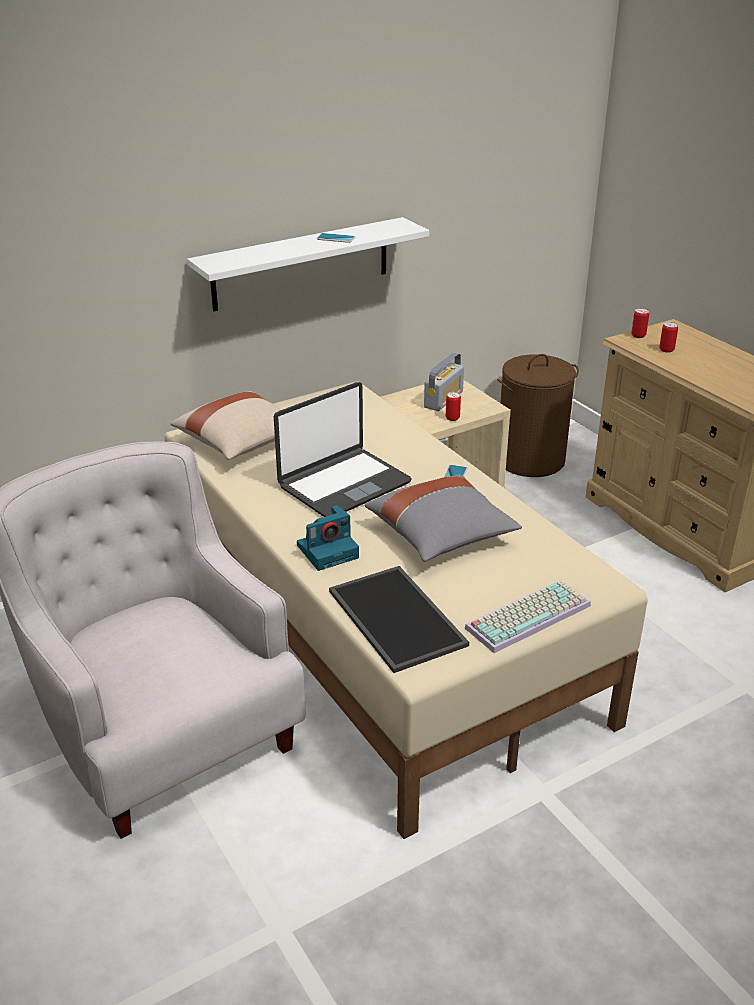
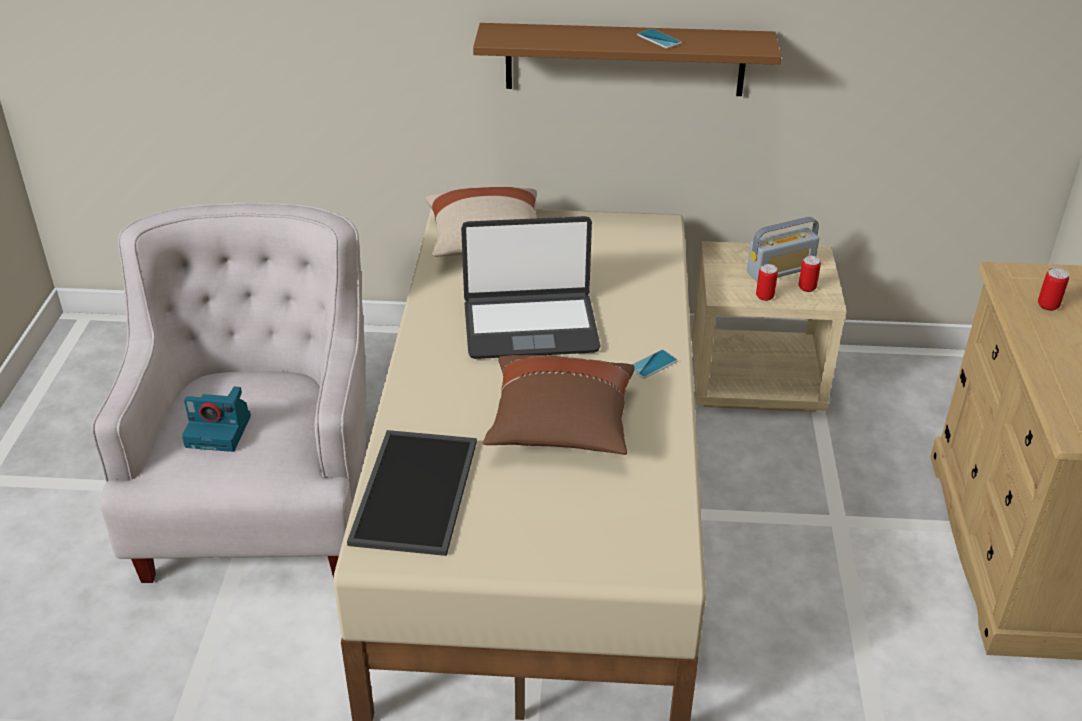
camera: 35 degrees right, 5 degrees up
white shelf [187,217,429,311] -> brown shelf [473,23,781,96]
camera [297,505,359,571] -> camera moved to [182,387,251,452]
grey pillow [365,474,522,562] -> brown pillow [483,355,635,455]
keyboard [465,580,591,653] -> none
brown laundry basket [497,354,579,477] -> none
can [631,308,649,338] -> can moved to [799,256,821,292]

